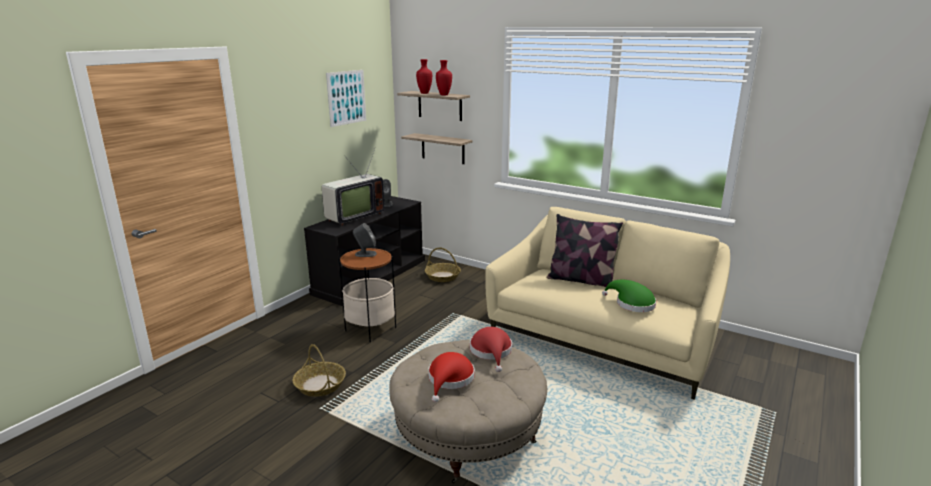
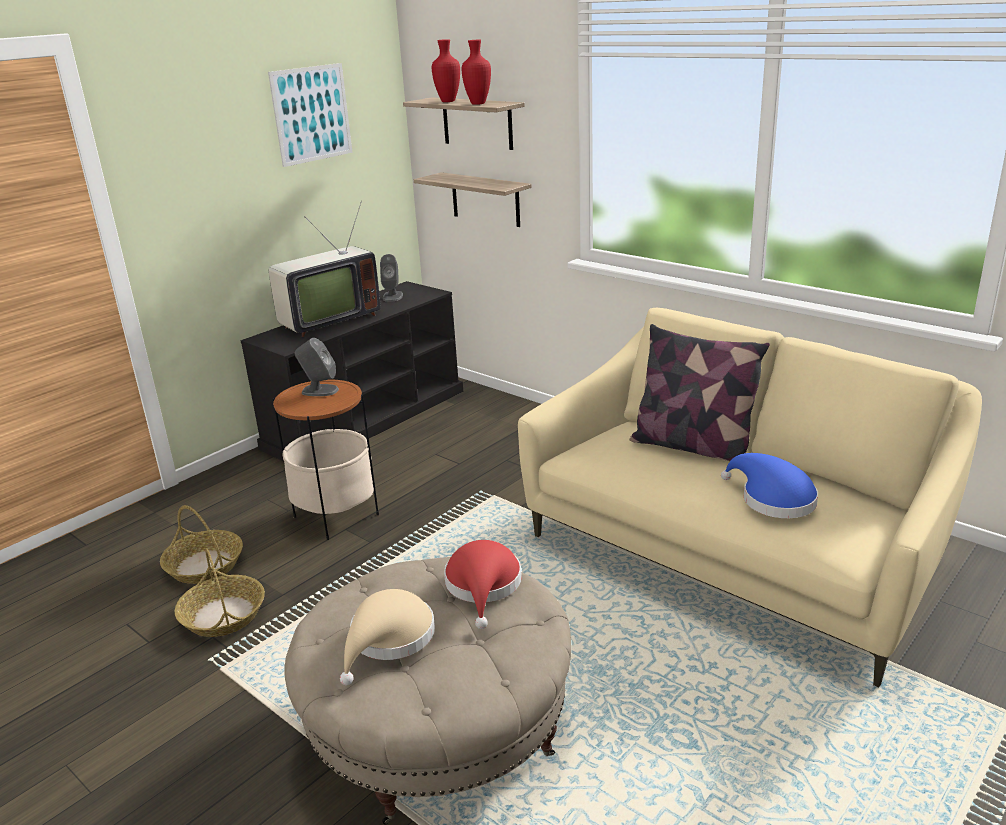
camera: 10 degrees right, 5 degrees up
basket [425,248,461,282] -> basket moved to [160,505,243,584]
red hat [428,352,475,402] -> beige hat [340,589,435,685]
green hat [602,280,656,312] -> blue hat [721,453,818,518]

